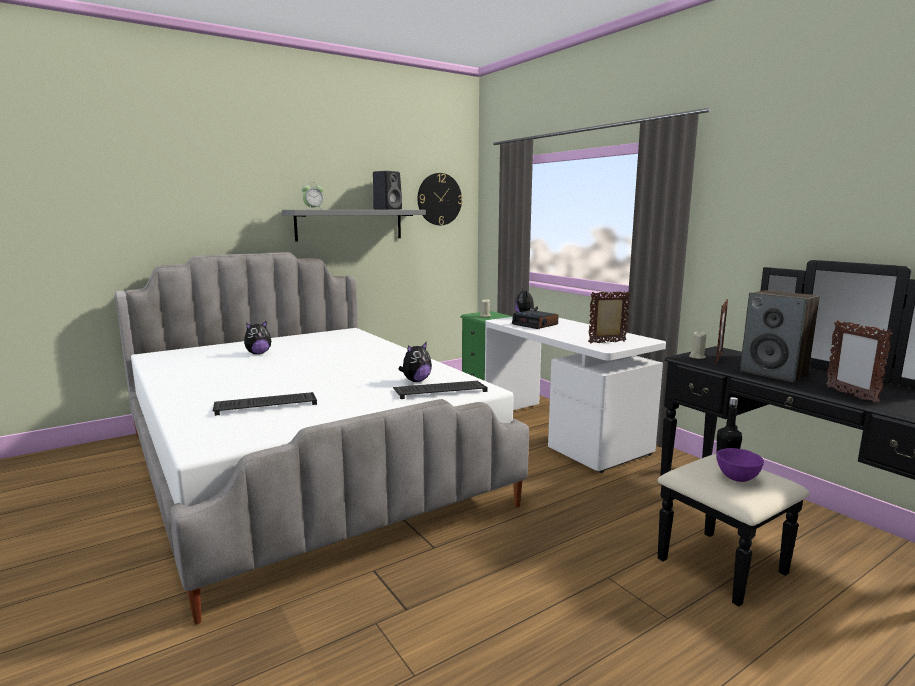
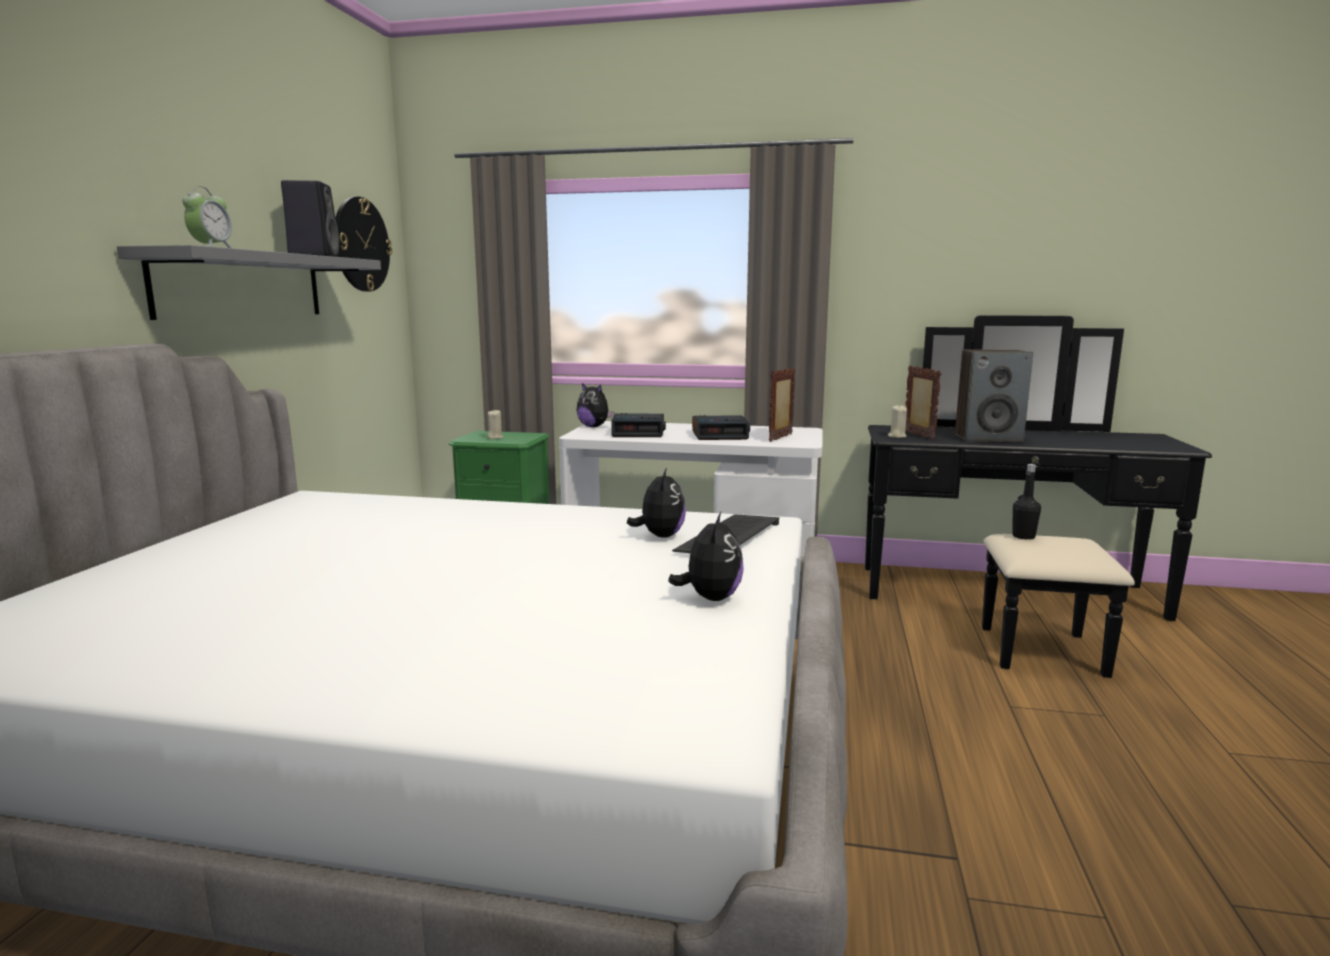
camera: 45 degrees left, 0 degrees up
keyboard [213,392,317,416] -> none
plush toy [244,321,271,354] -> plush toy moved to [668,512,744,601]
purple bowl [717,448,764,482] -> none
picture frame [826,320,893,404] -> none
none -> alarm clock [692,415,750,440]

